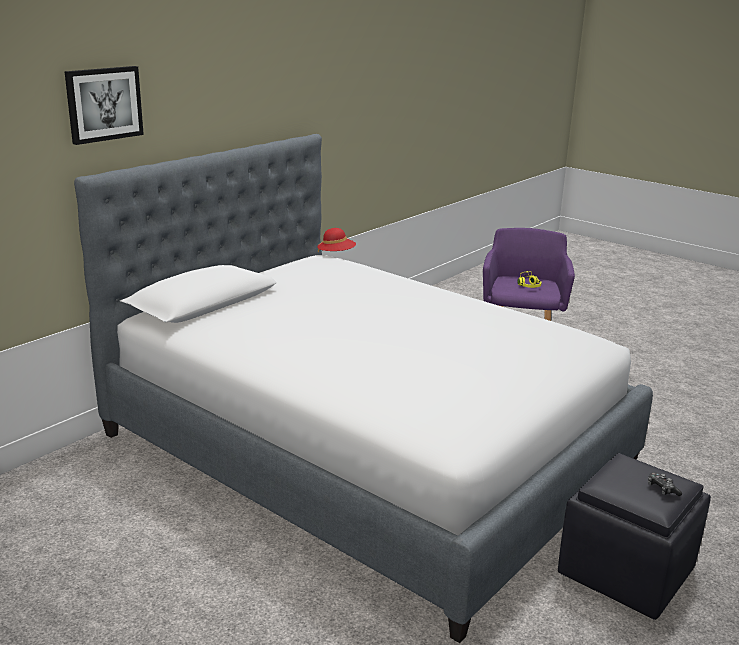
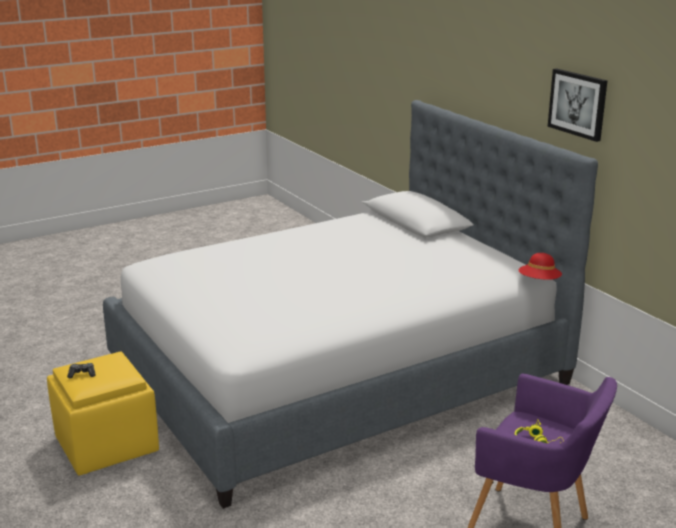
camera: 110 degrees right, 0 degrees up
picture [64,66,144,145] -> picture moved to [548,69,607,142]
black ottoman [558,453,711,620] -> yellow ottoman [47,351,159,475]

